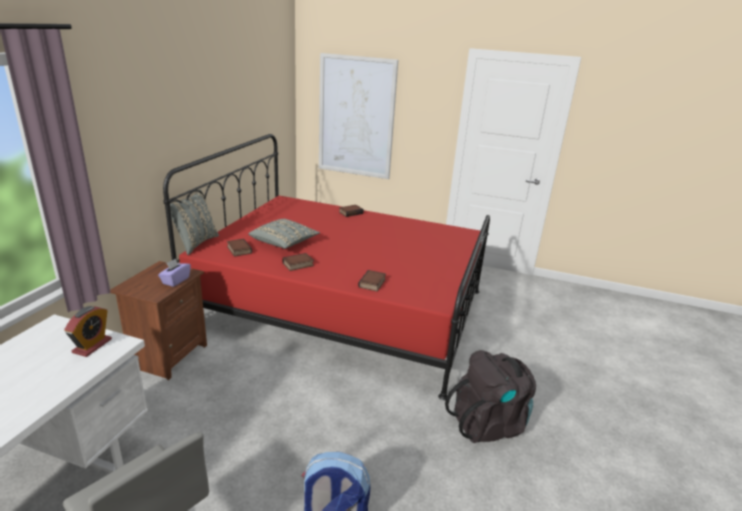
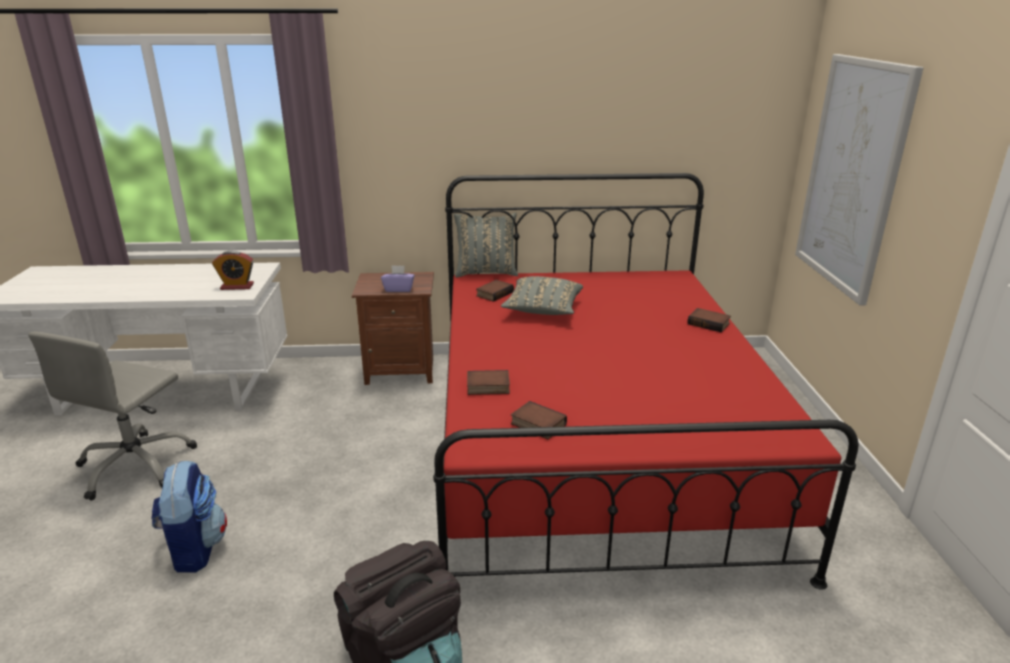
camera: 70 degrees right, 0 degrees up
book [283,253,314,271] -> book moved to [511,401,567,439]

